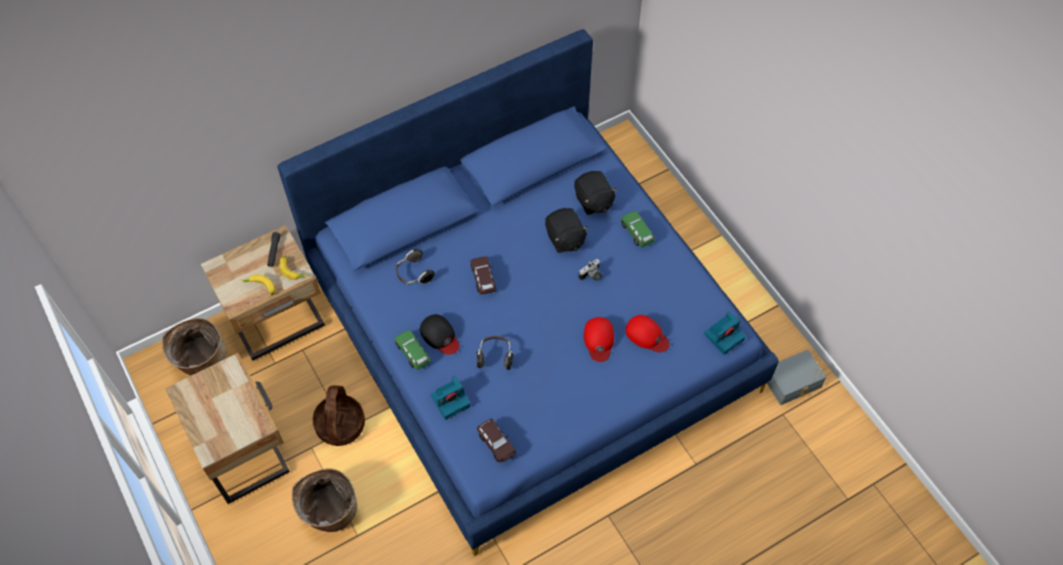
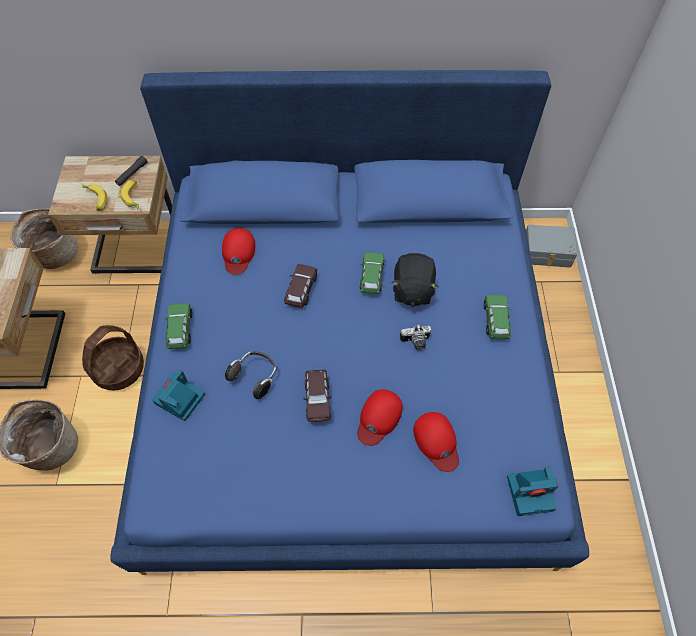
camera: 30 degrees right, 0 degrees up
headphones [396,249,435,285] -> red cap [222,228,255,275]
black cap [420,314,459,355] -> none
camera [431,376,470,420] -> camera turned 120 degrees clockwise [152,370,205,421]
brown toy car [477,418,516,463] -> brown toy car moved to [303,370,331,422]
black plush toy [574,171,617,215] -> none
grey storage box [767,350,826,405] -> grey storage box moved to [526,225,578,268]
none -> green toy car [360,252,385,294]

